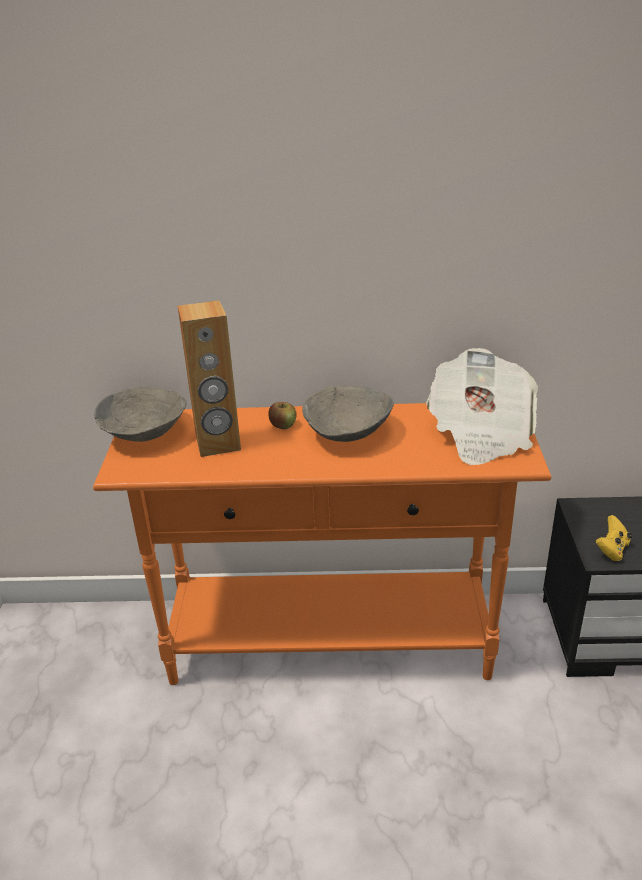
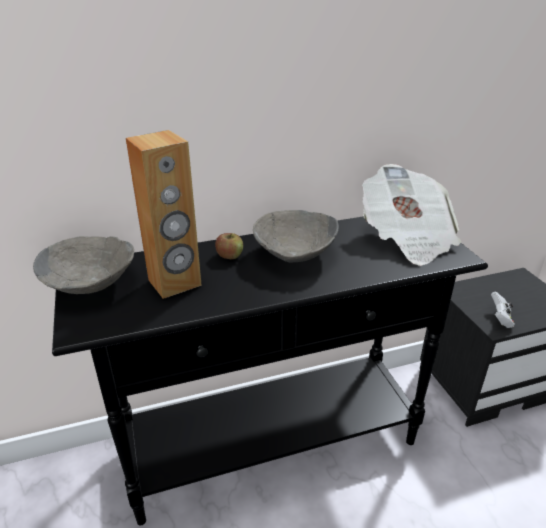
camera: 20 degrees left, 0 degrees up
orange console table [93,403,551,685] -> black console table [52,216,488,526]
yellow game controller [596,515,632,561] -> white game controller [491,292,515,328]

